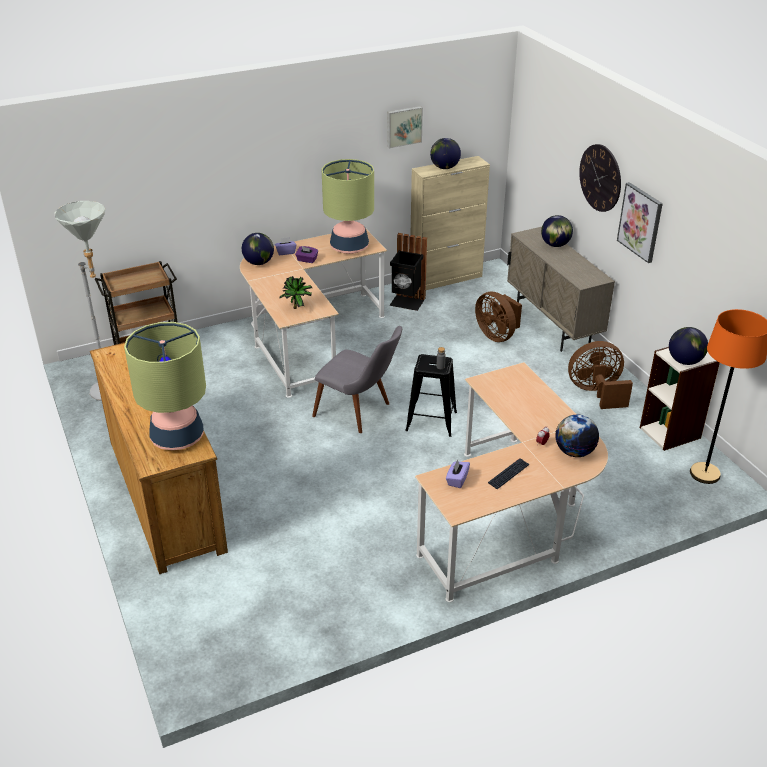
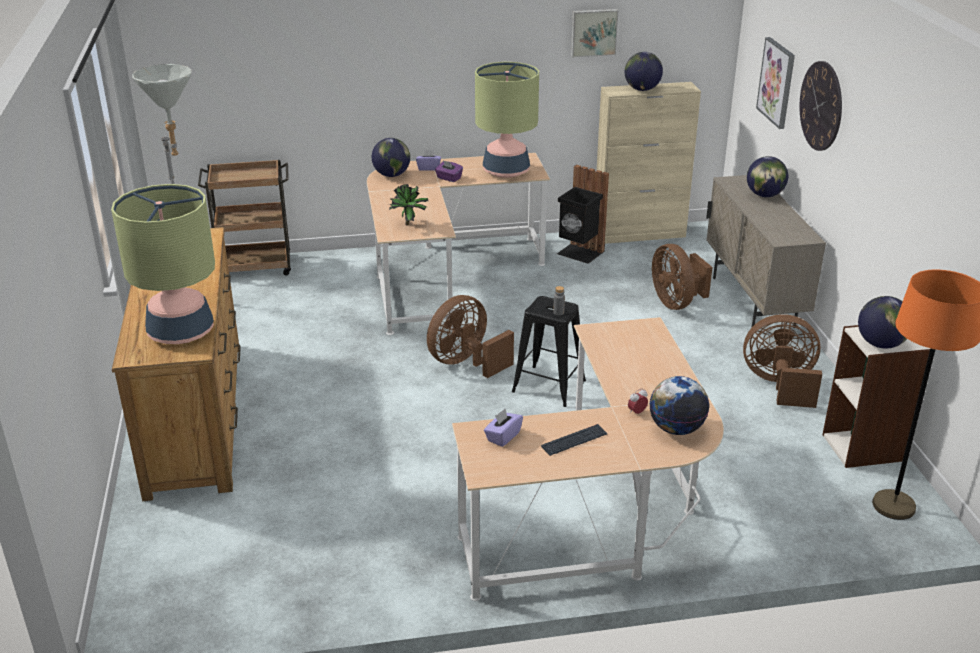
camera: 15 degrees right, 5 degrees down
grey chair [312,326,402,433] -> brown fan [427,295,514,378]
picture [617,182,663,263] -> picture moved to [756,37,795,129]

